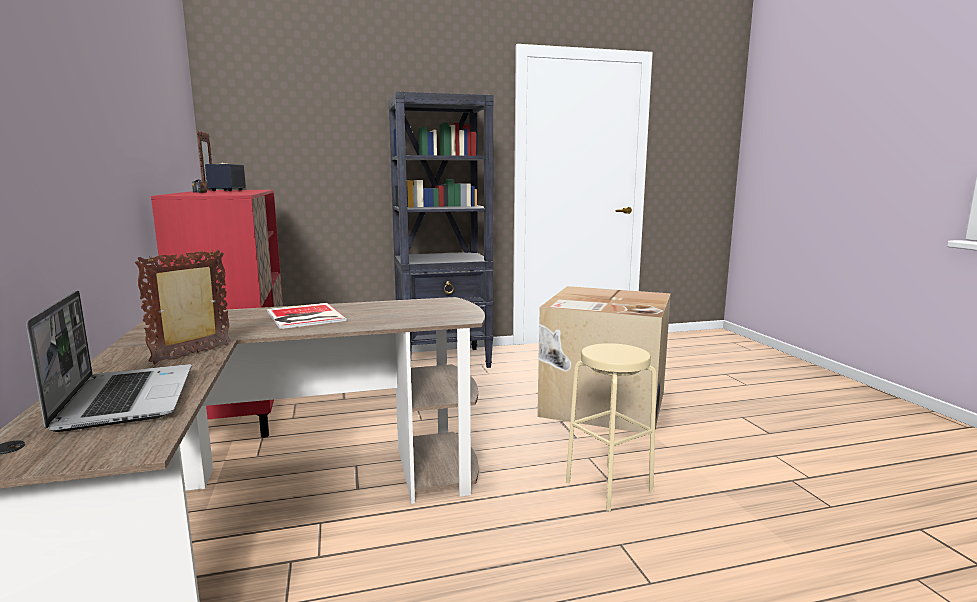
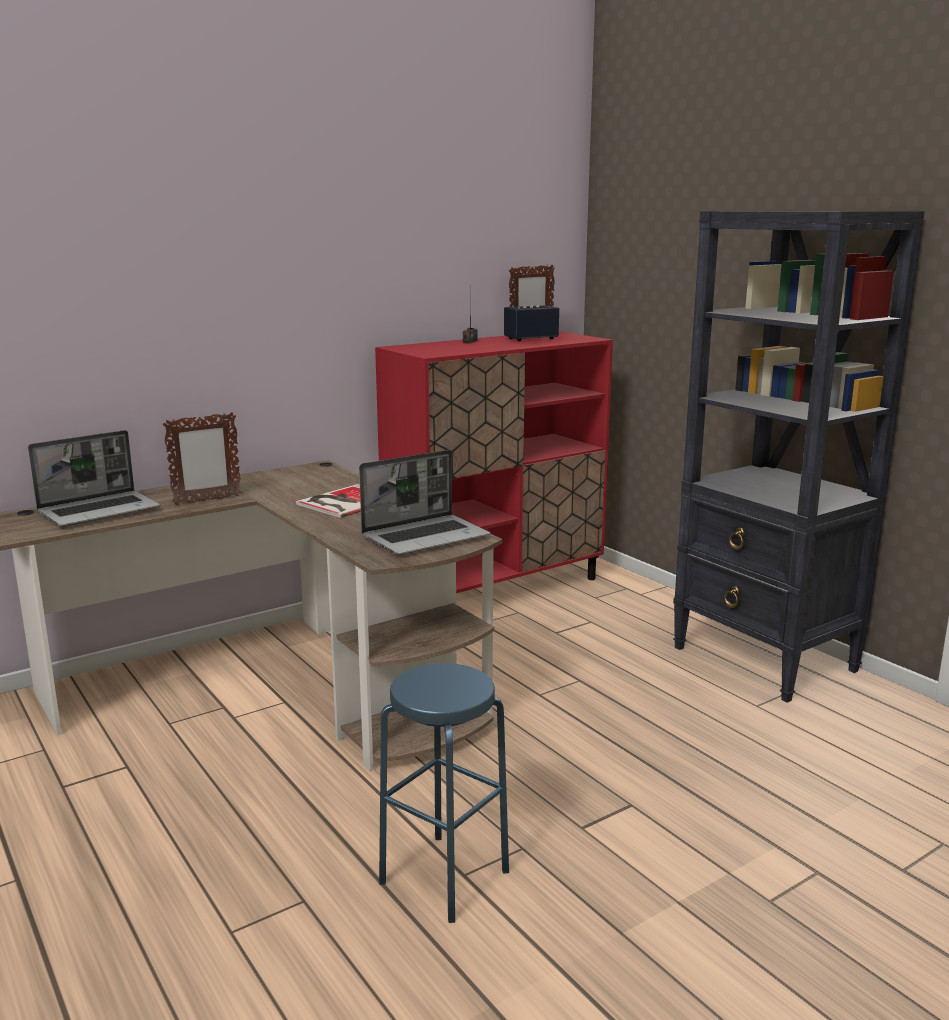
camera: 70 degrees right, 5 degrees up
picture frame [135,250,231,364] -> picture frame turned 135 degrees clockwise [163,412,242,505]
cardboard box [537,286,671,433] -> none
beige stool [566,343,656,511] -> blue stool [379,663,509,923]
none -> laptop [359,450,490,555]

